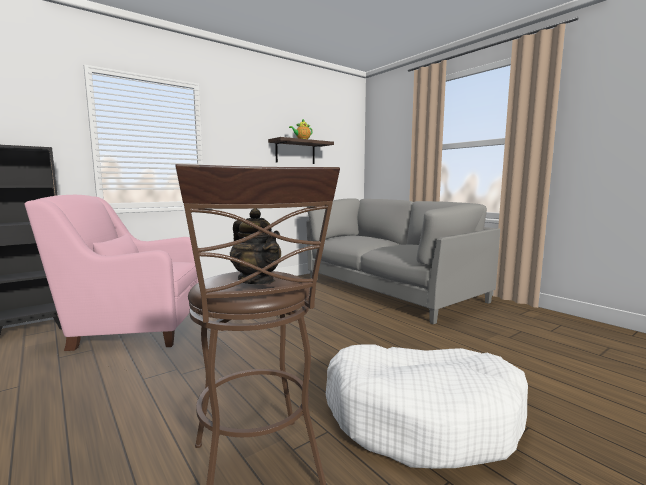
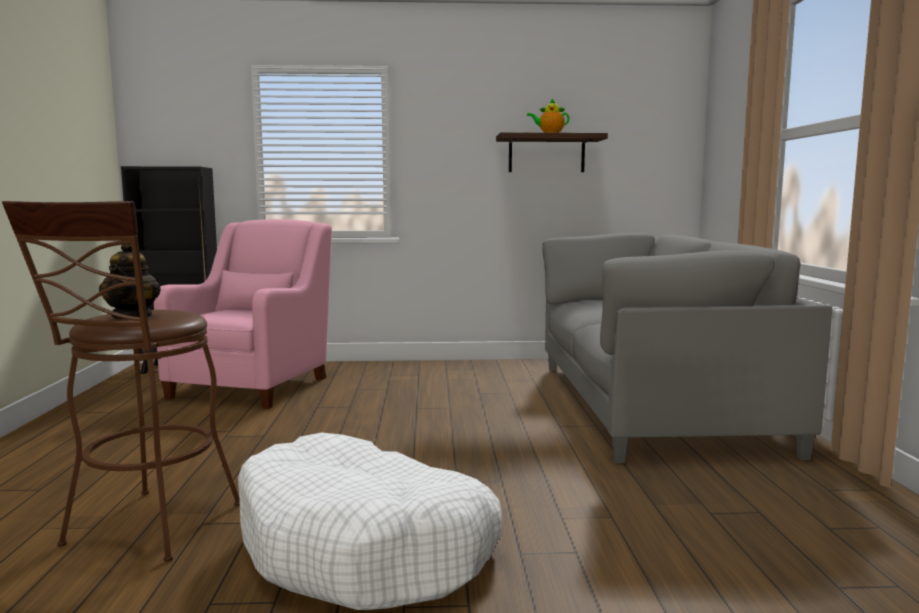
camera: 35 degrees right, 0 degrees up
pink armchair [24,195,198,351] -> pink armchair turned 75 degrees clockwise [154,219,332,409]

